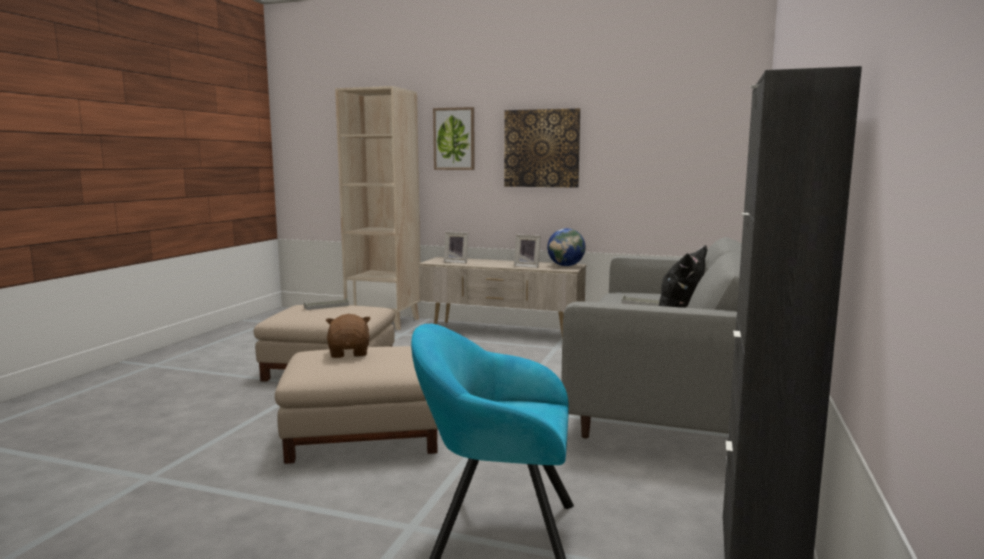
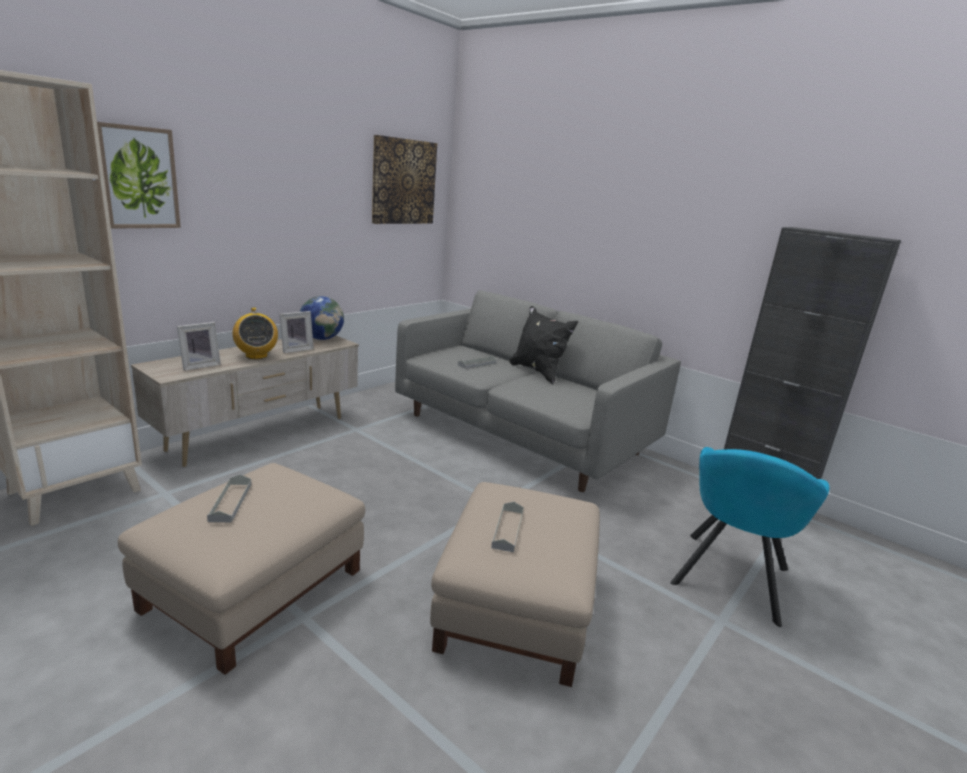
camera: 70 degrees left, 10 degrees up
brown plush toy [326,314,371,358] -> grey tray [491,502,524,552]
picture [504,108,580,188] -> picture moved to [372,135,437,224]
none -> radio [233,308,278,359]

